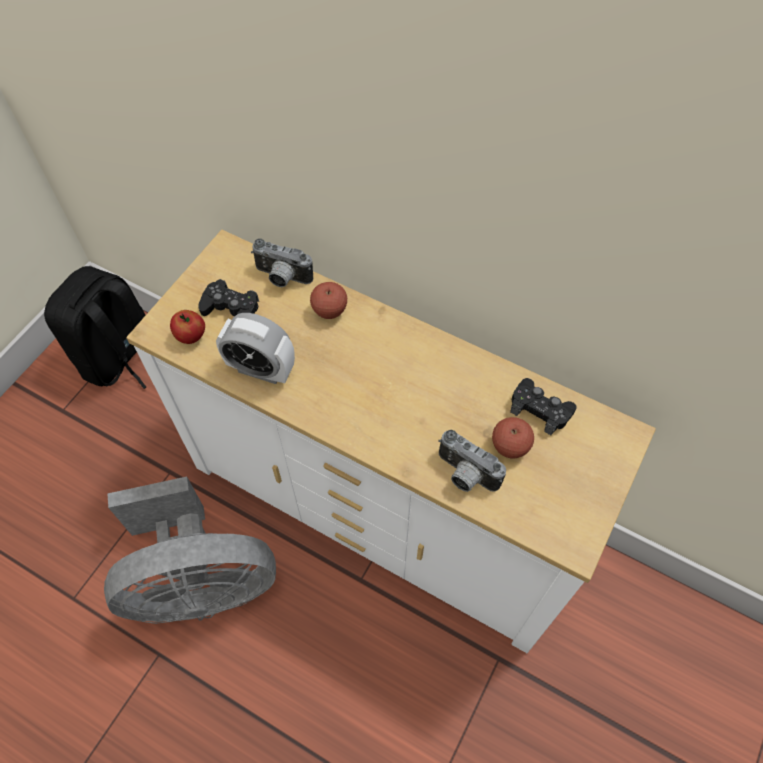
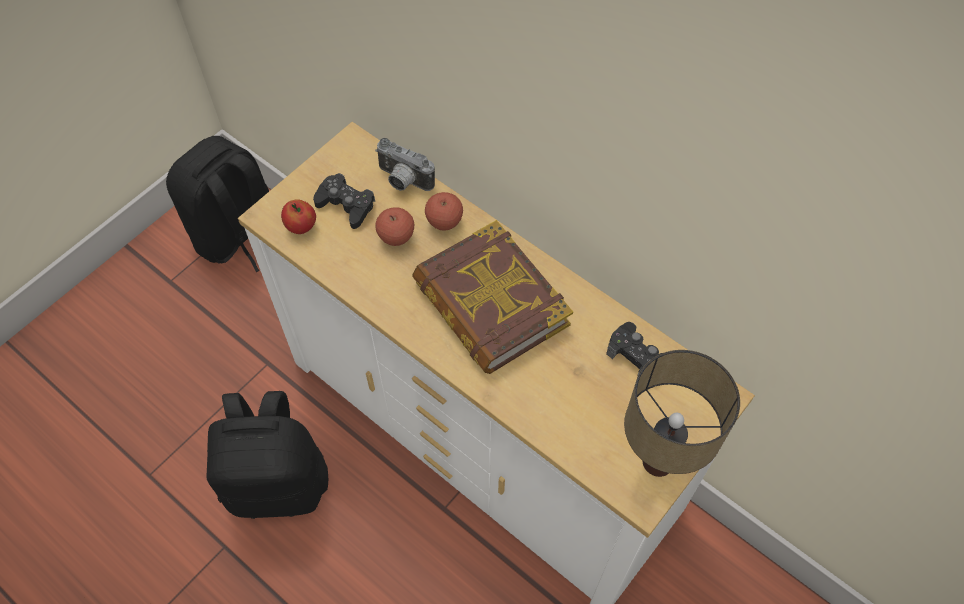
camera: 10 degrees right, 0 degrees up
grey fan [104,477,276,624] -> black backpack [206,391,328,519]
alarm clock [216,313,295,384] -> none
camera [438,430,506,492] -> none
apple [492,417,534,458] -> apple moved to [375,207,414,246]
none -> book [412,220,573,374]
none -> table lamp [624,350,740,477]

